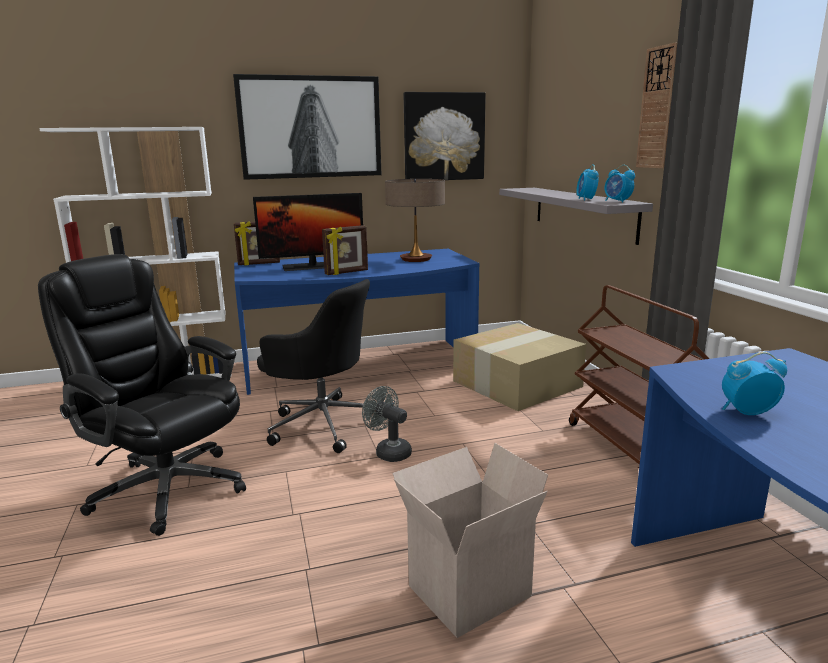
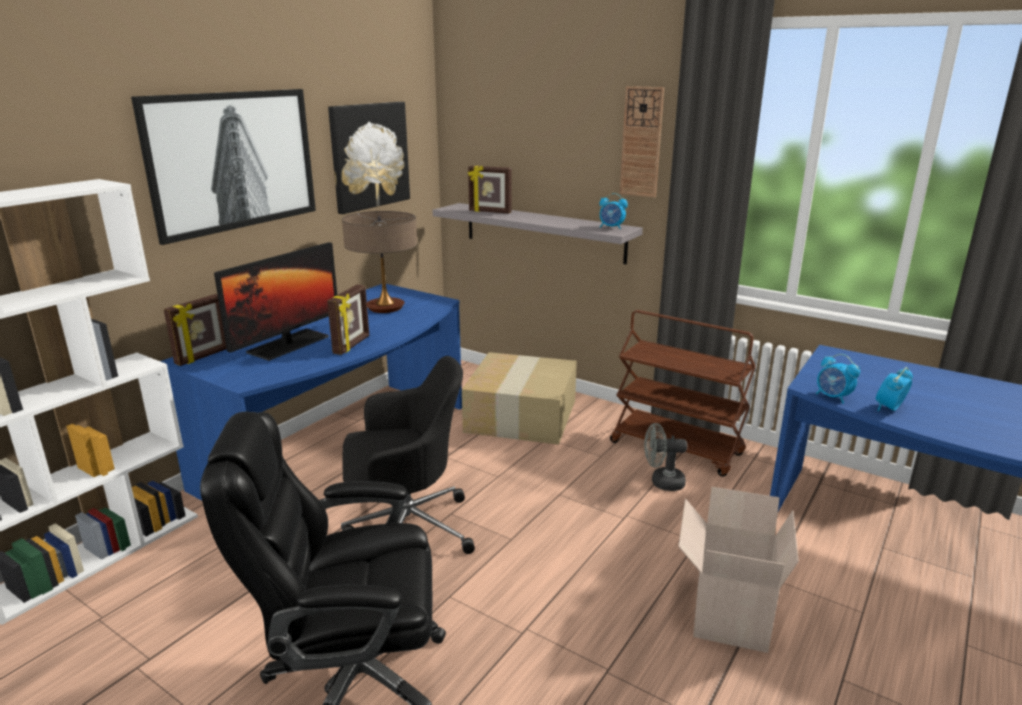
camera: 40 degrees left, 5 degrees up
grey fan [362,386,412,462] -> grey fan moved to [644,423,687,491]
alarm clock [576,164,599,201] -> alarm clock moved to [816,354,860,404]
none -> picture frame [468,166,512,214]

